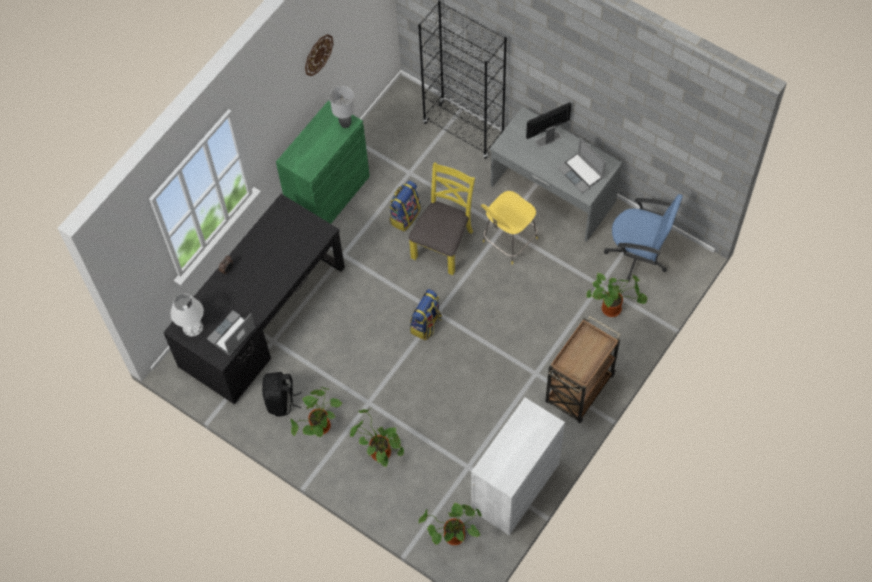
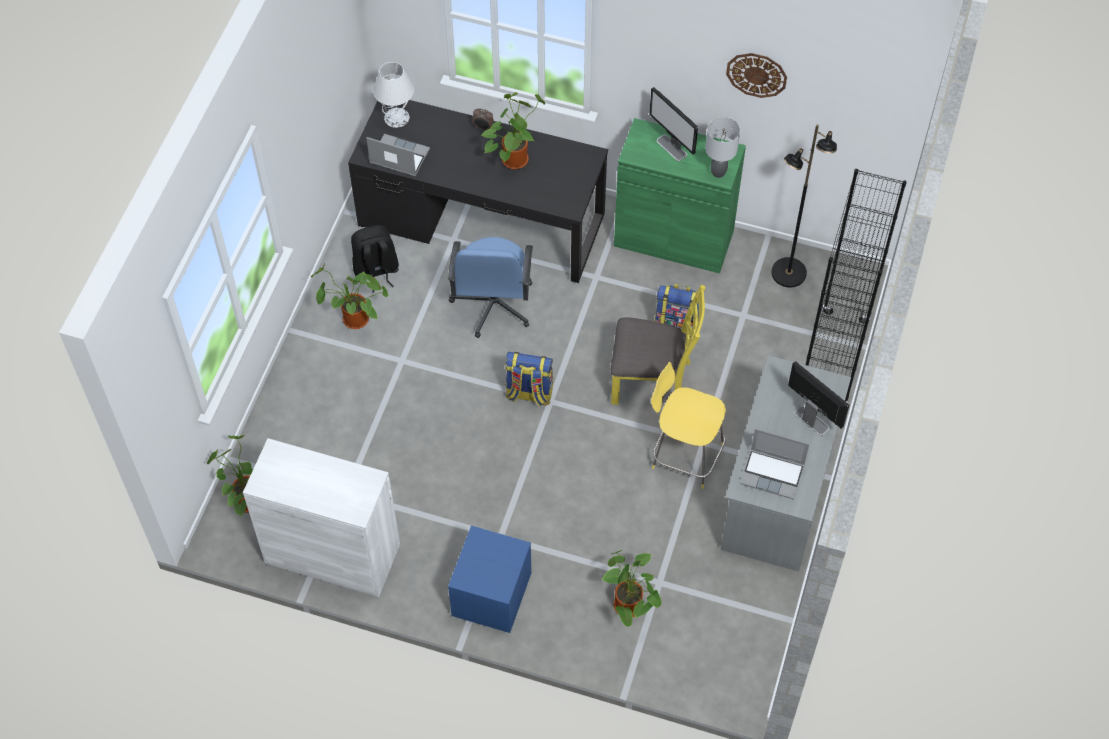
camera: 70 degrees right, 5 degrees down
potted plant [350,408,404,467] -> potted plant moved to [482,92,545,169]
brown cart [545,316,621,423] -> blue nightstand [448,526,531,633]
laptop [557,137,606,193] -> laptop turned 105 degrees counterclockwise [740,428,809,500]
blue office chair [604,194,683,282] -> blue office chair moved to [448,237,533,338]
none -> monitor [649,87,698,161]
none -> black floor lamp [771,124,837,287]

